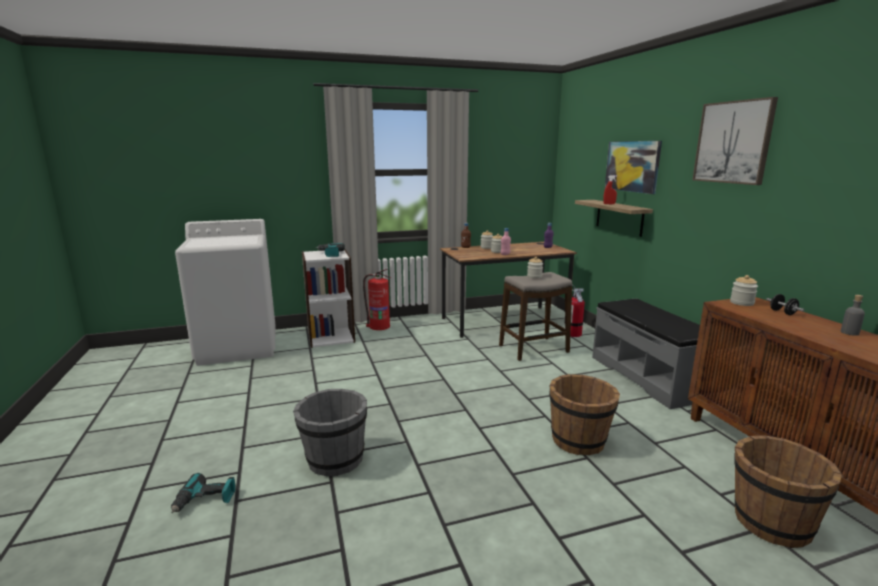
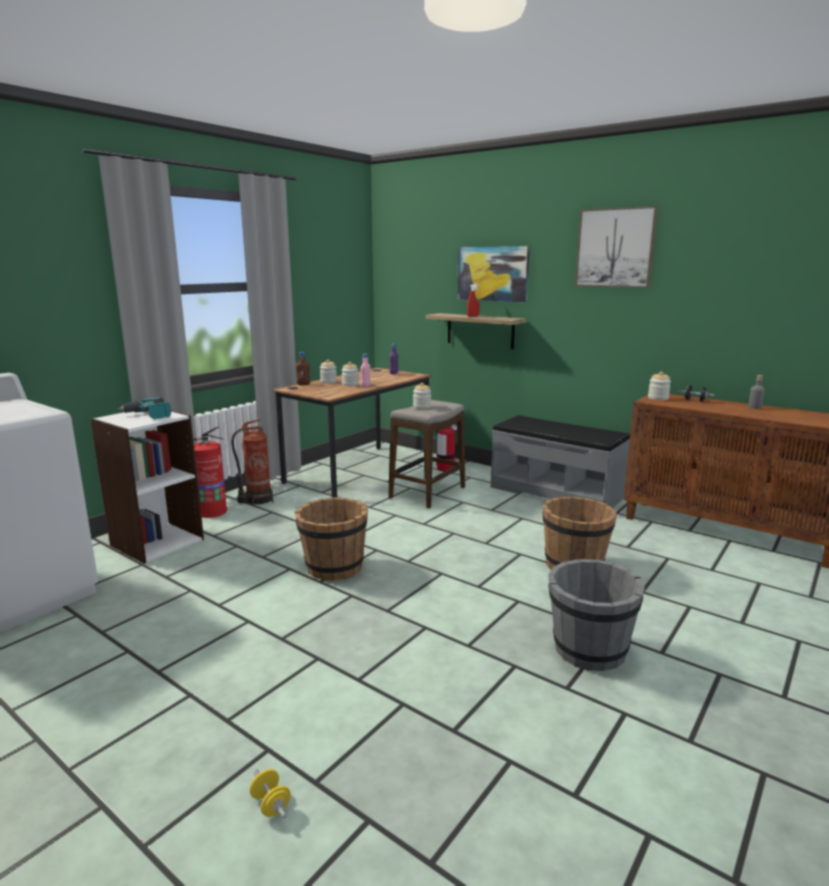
camera: 35 degrees left, 0 degrees up
power drill [171,473,236,513] -> yellow dumbbell [250,769,291,818]
grey bucket [293,389,367,477] -> grey bucket moved to [548,559,645,671]
brown bucket [734,435,842,548] -> brown bucket moved to [295,497,368,581]
none -> fire extinguisher [231,419,273,506]

